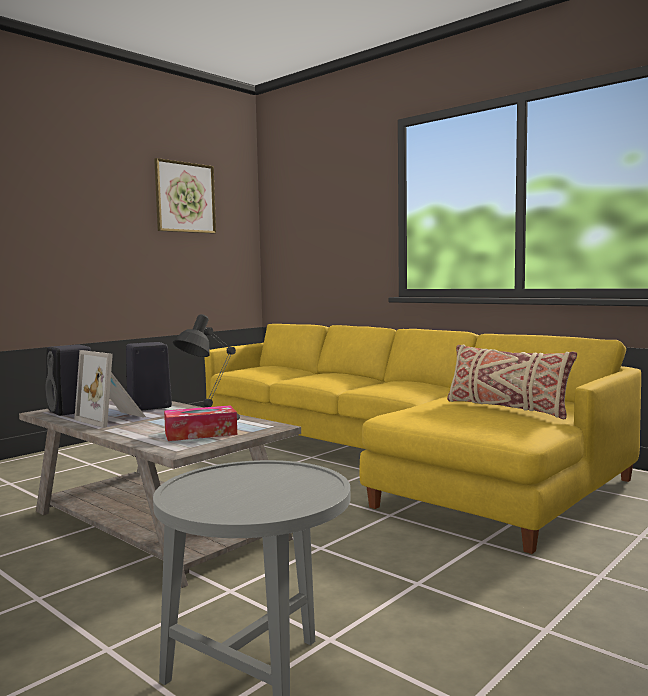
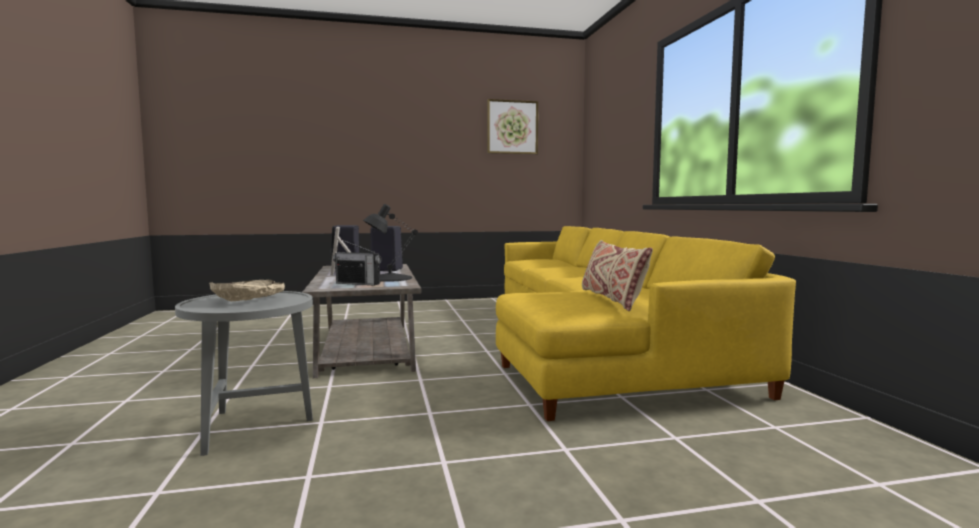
camera: 35 degrees right, 0 degrees up
tissue box [164,405,237,441] -> radio [333,239,382,286]
none -> beige bowl [209,280,285,301]

